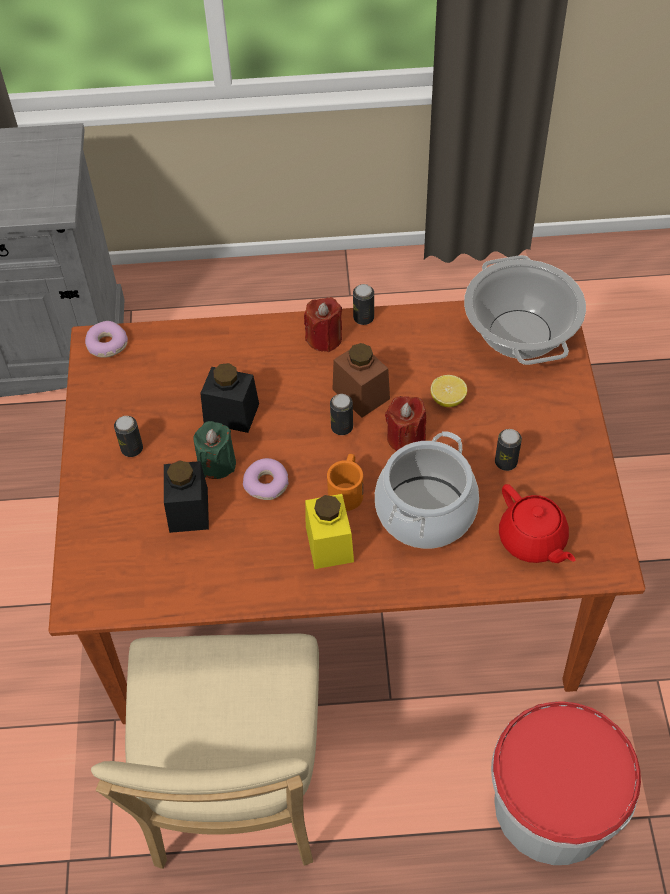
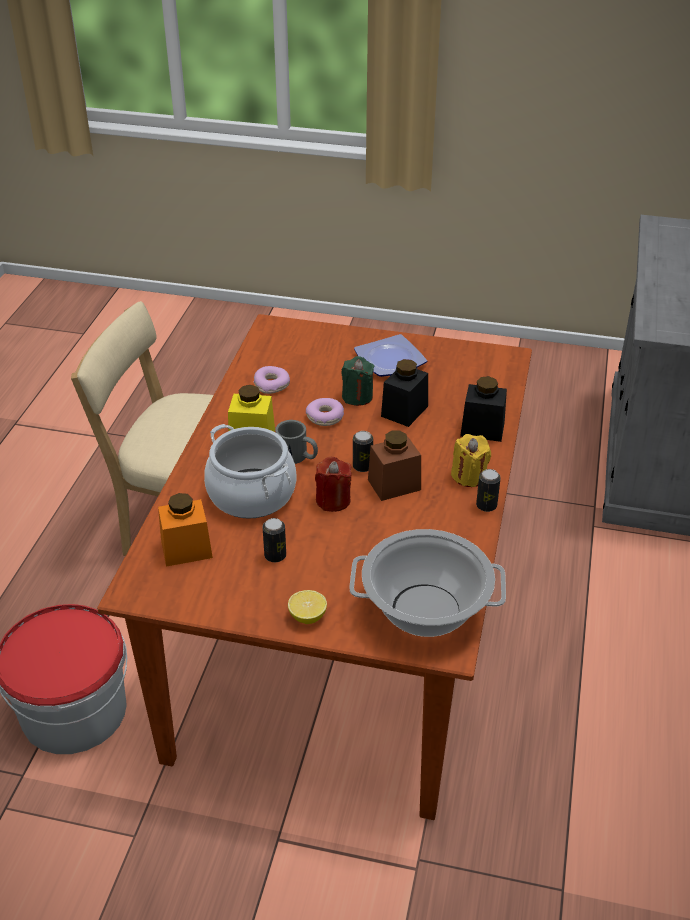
camera: 105 degrees right, 15 degrees down
donut [85,321,128,358] -> donut moved to [254,366,290,394]
can [114,416,143,457] -> plate [354,334,427,377]
black jar [164,460,209,533] -> black jar moved to [460,376,507,442]
red candle [304,297,342,352] -> yellow candle [451,434,491,487]
orange mug [327,454,363,511] -> grey mug [275,420,318,464]
lemon [431,375,467,407] -> lemon moved to [288,590,327,624]
red teapot [499,484,575,563] -> orange jar [158,493,213,567]

